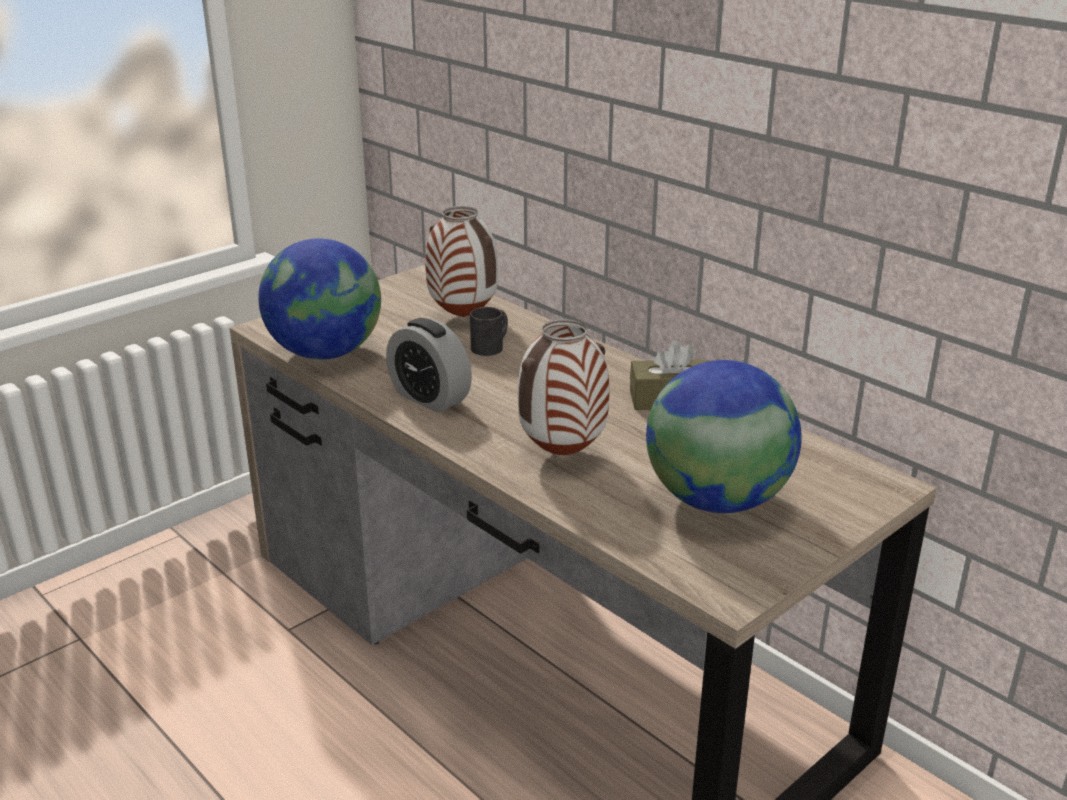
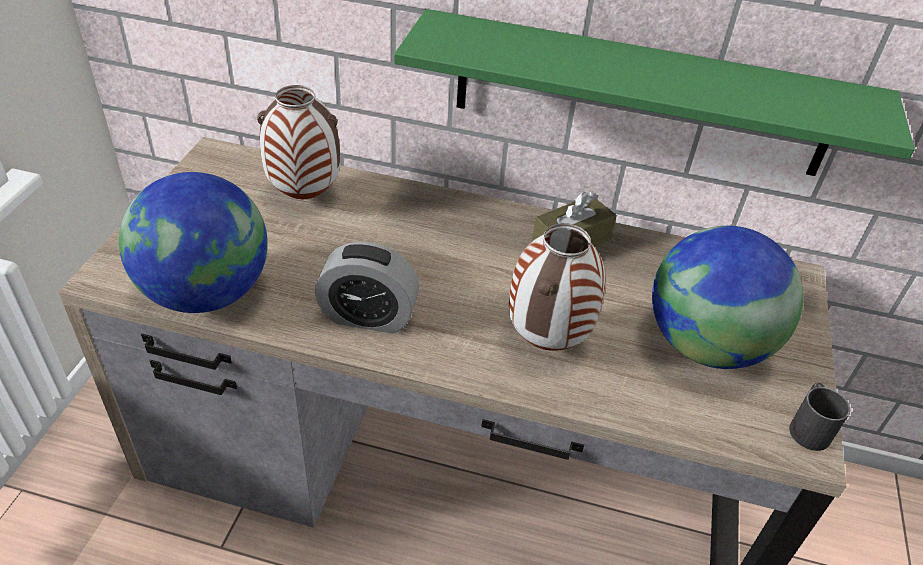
camera: 35 degrees left, 15 degrees up
black mug [470,307,508,356] -> black mug moved to [789,383,850,451]
none -> green shelf [394,9,915,176]

